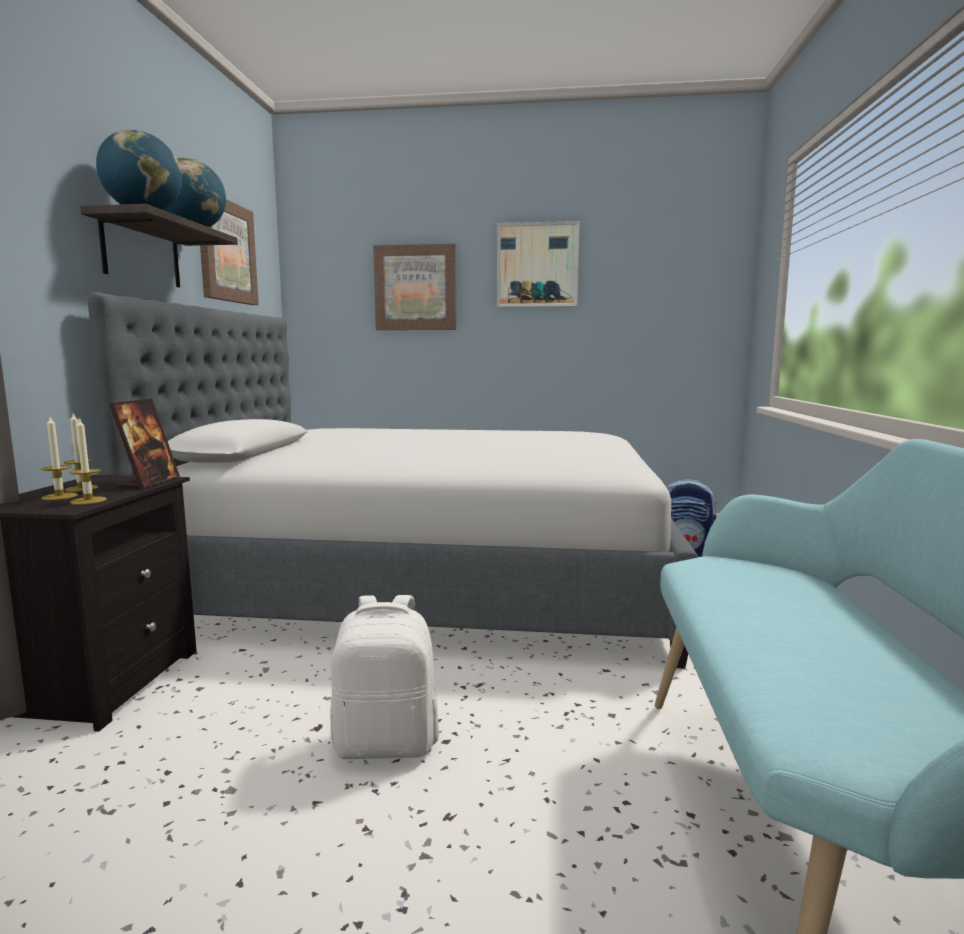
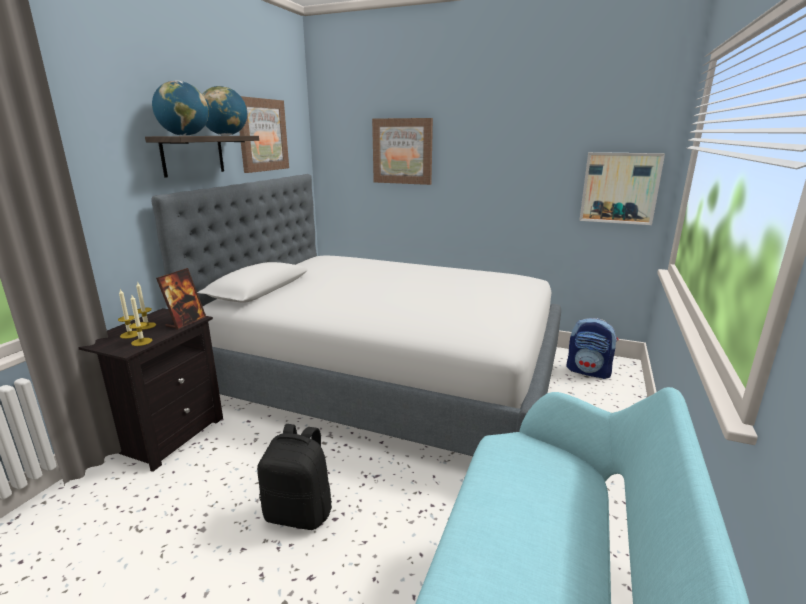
camera: 15 degrees right, 10 degrees up
white backpack [330,595,439,759] -> black backpack [257,424,332,530]
picture [497,221,580,307] -> picture moved to [579,152,665,225]

